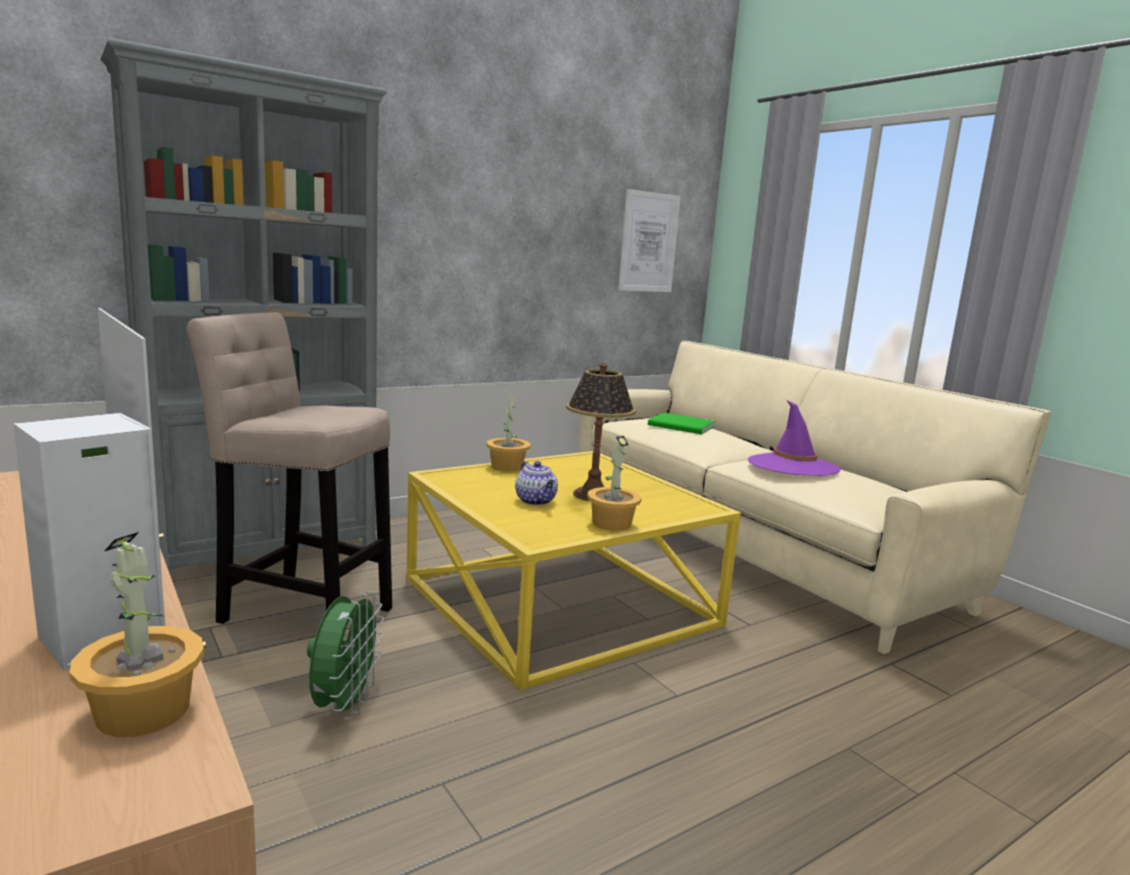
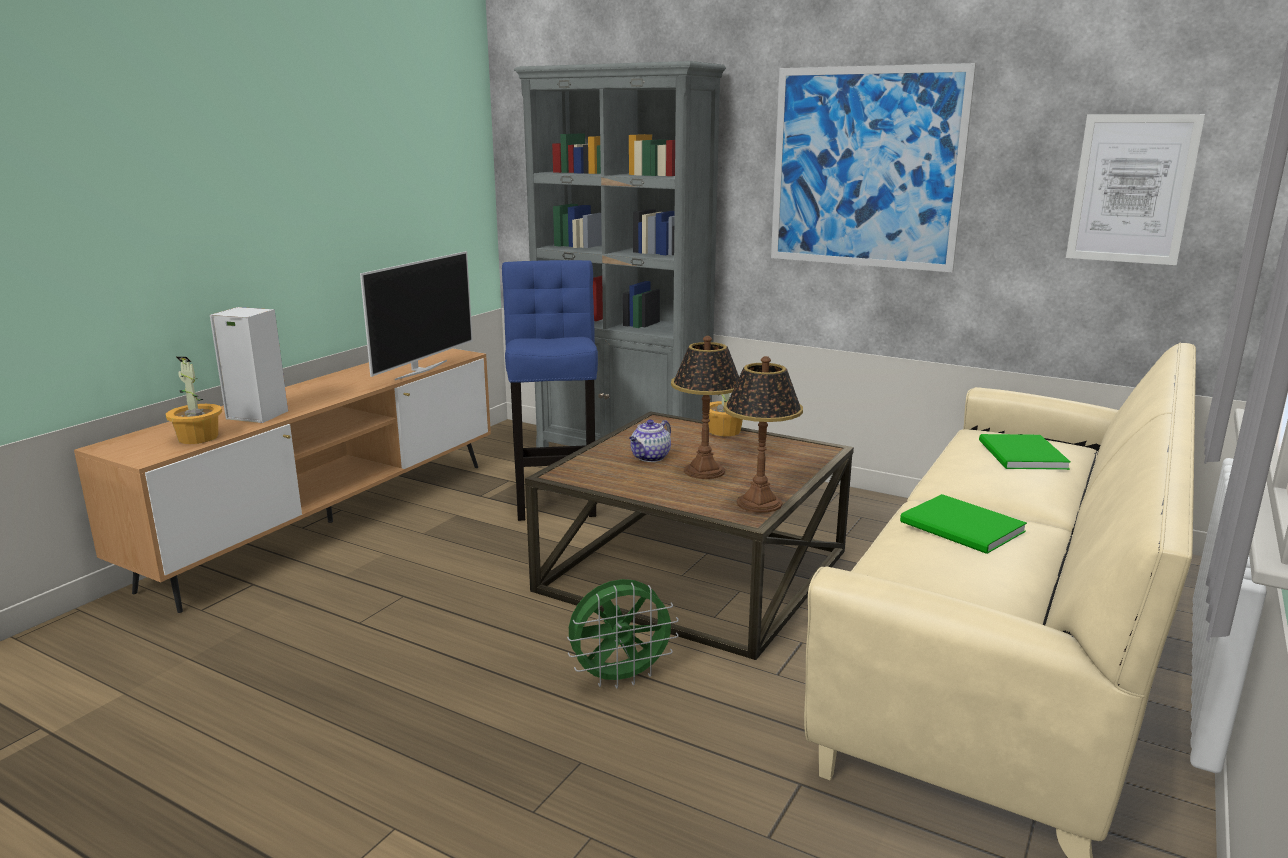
camera: 65 degrees right, 5 degrees up
beige stool [187,312,392,624] -> blue stool [502,260,598,521]
green fan [307,591,384,719] -> green fan moved to [567,579,679,689]
yellow coffee table [406,451,741,690] -> brown coffee table [525,411,854,660]
potted plant [587,436,642,531] -> none
purple hat [748,400,840,476] -> green book [900,494,1027,554]
none -> table lamp [723,356,803,513]
none -> picture [771,63,976,272]

